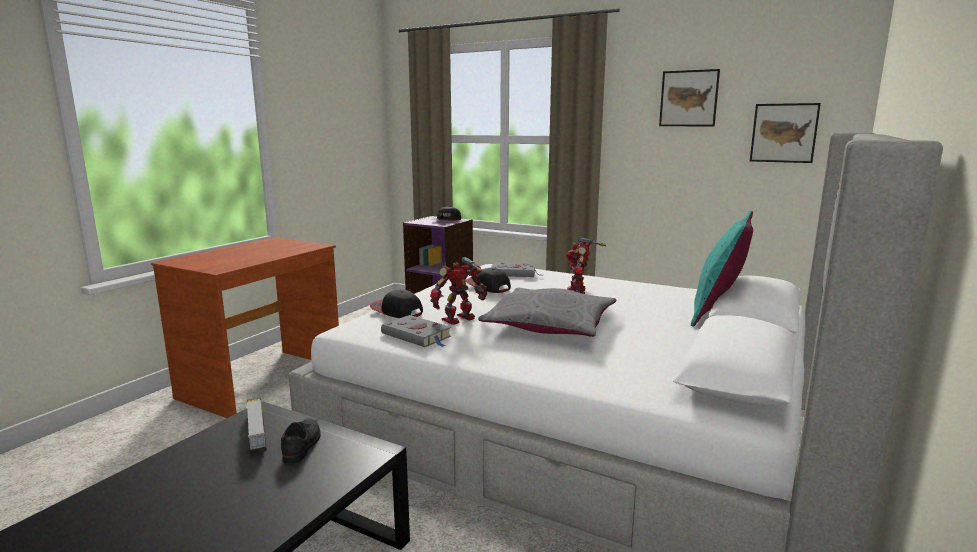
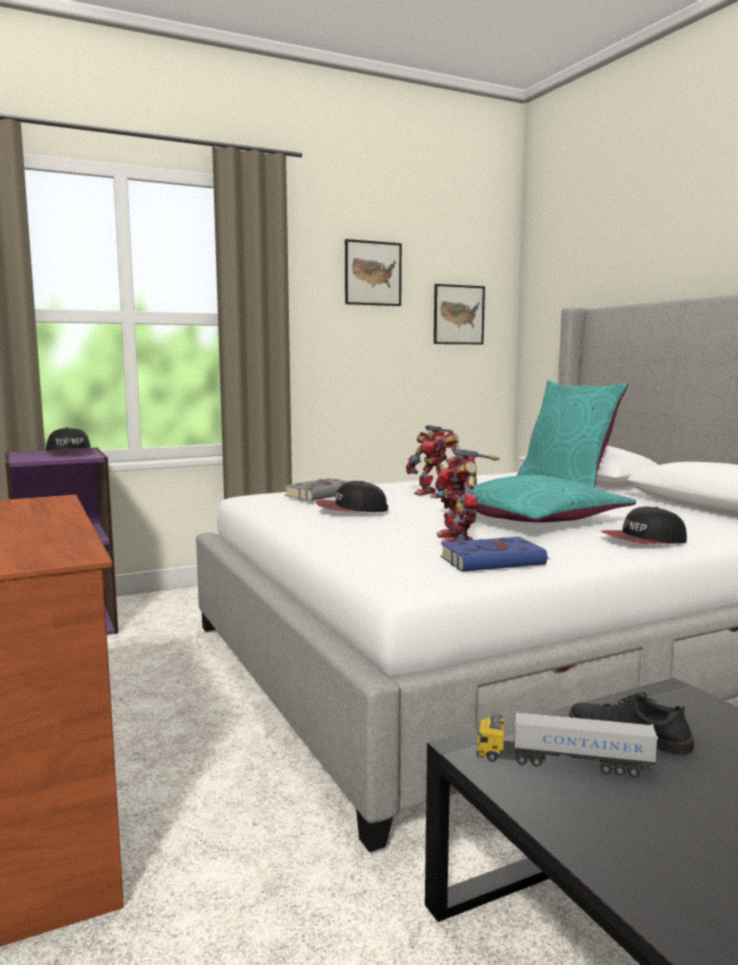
camera: 55 degrees left, 5 degrees down
cap [370,289,423,318] -> cap moved to [601,507,687,544]
grey book [381,315,451,347] -> blue book [440,537,550,572]
grey pillow [478,288,616,337] -> turquoise pillow [436,475,636,522]

